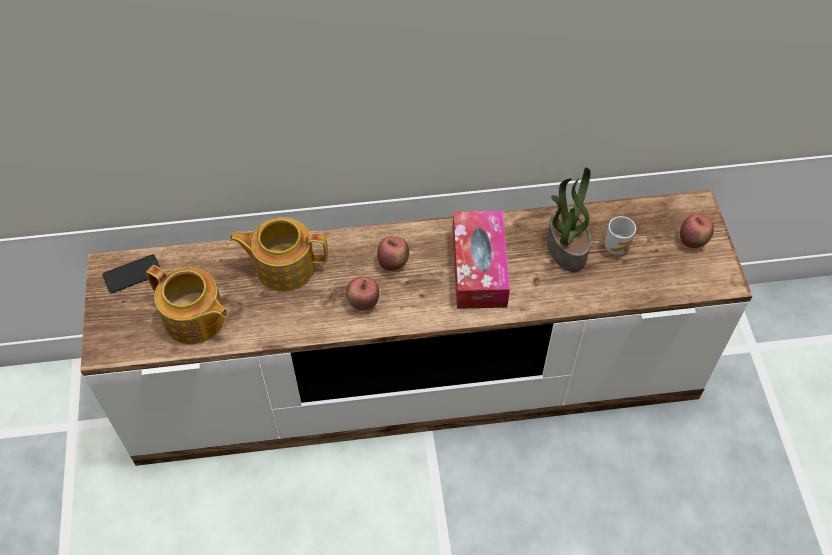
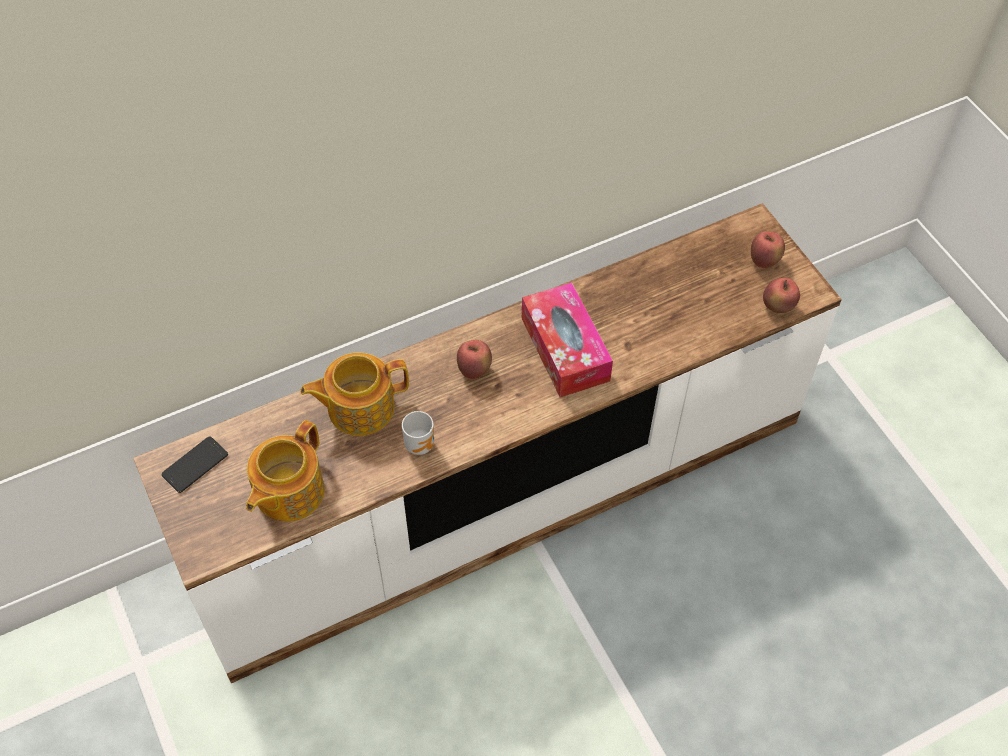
camera: 20 degrees left, 0 degrees up
teapot [146,265,228,344] -> teapot turned 105 degrees clockwise [246,420,325,522]
apple [346,276,379,310] -> apple moved to [763,278,800,313]
potted plant [547,167,591,272] -> none
mug [605,216,636,255] -> mug moved to [402,411,434,455]

